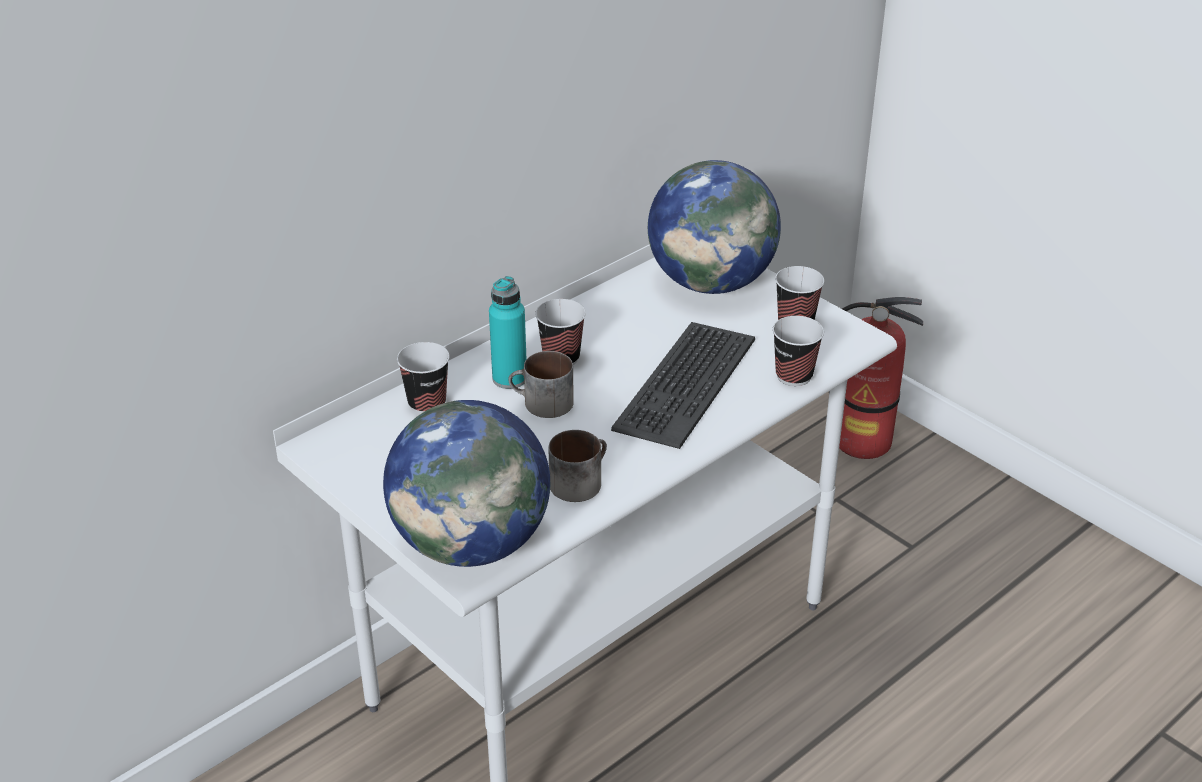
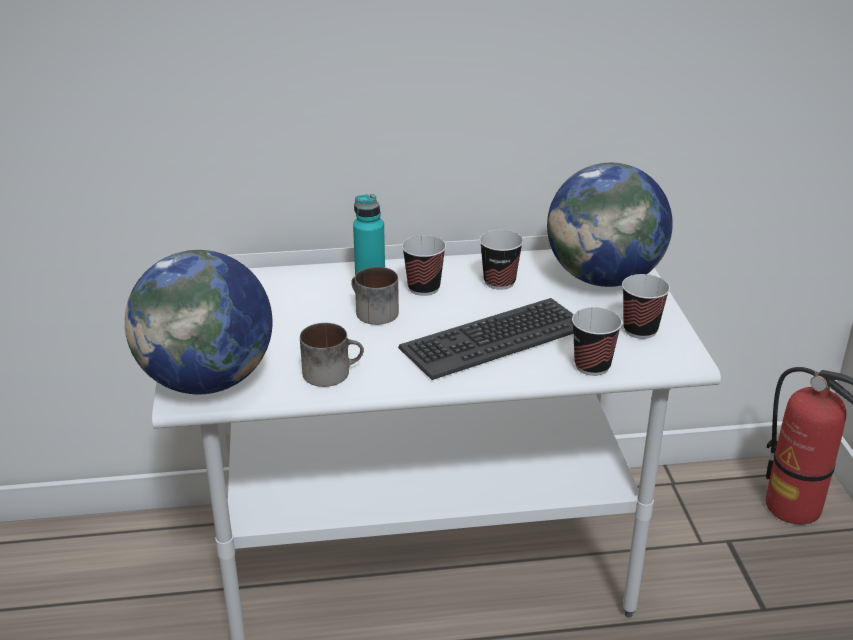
camera: 35 degrees right, 5 degrees down
cup [397,342,450,414] -> cup moved to [479,230,523,290]

